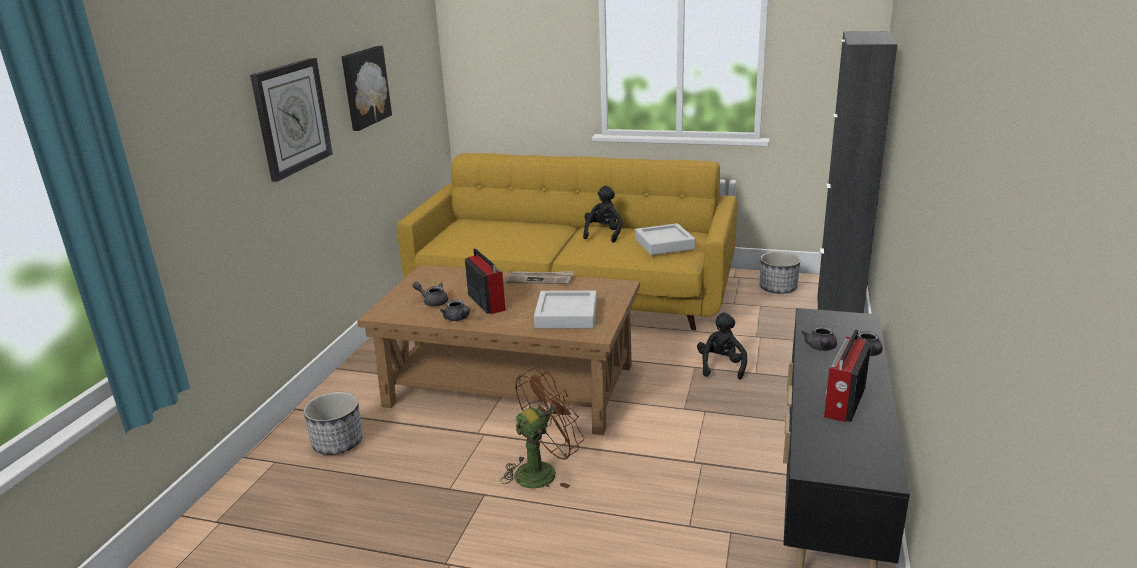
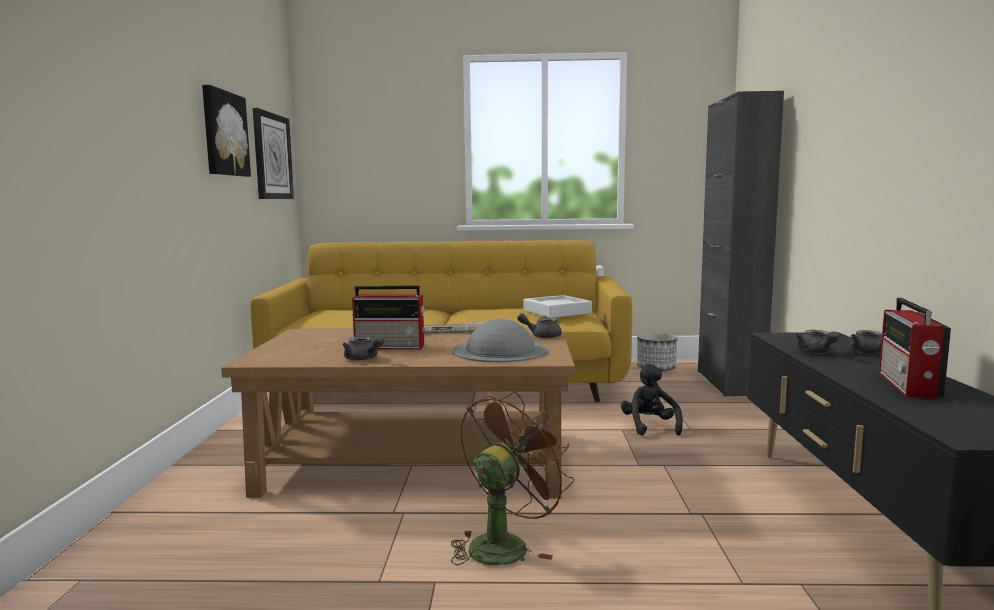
camera: 15 degrees left, 15 degrees down
wall clock [250,58,333,182] -> wall clock moved to [253,108,294,199]
planter [303,392,363,455] -> none
grey teapot [413,282,448,306] -> grey teapot moved to [517,313,561,339]
radio [465,248,506,314] -> radio turned 135 degrees clockwise [352,286,426,350]
grey tray [534,290,597,328] -> grey hat [452,319,549,362]
black plush toy [583,186,623,243] -> none

